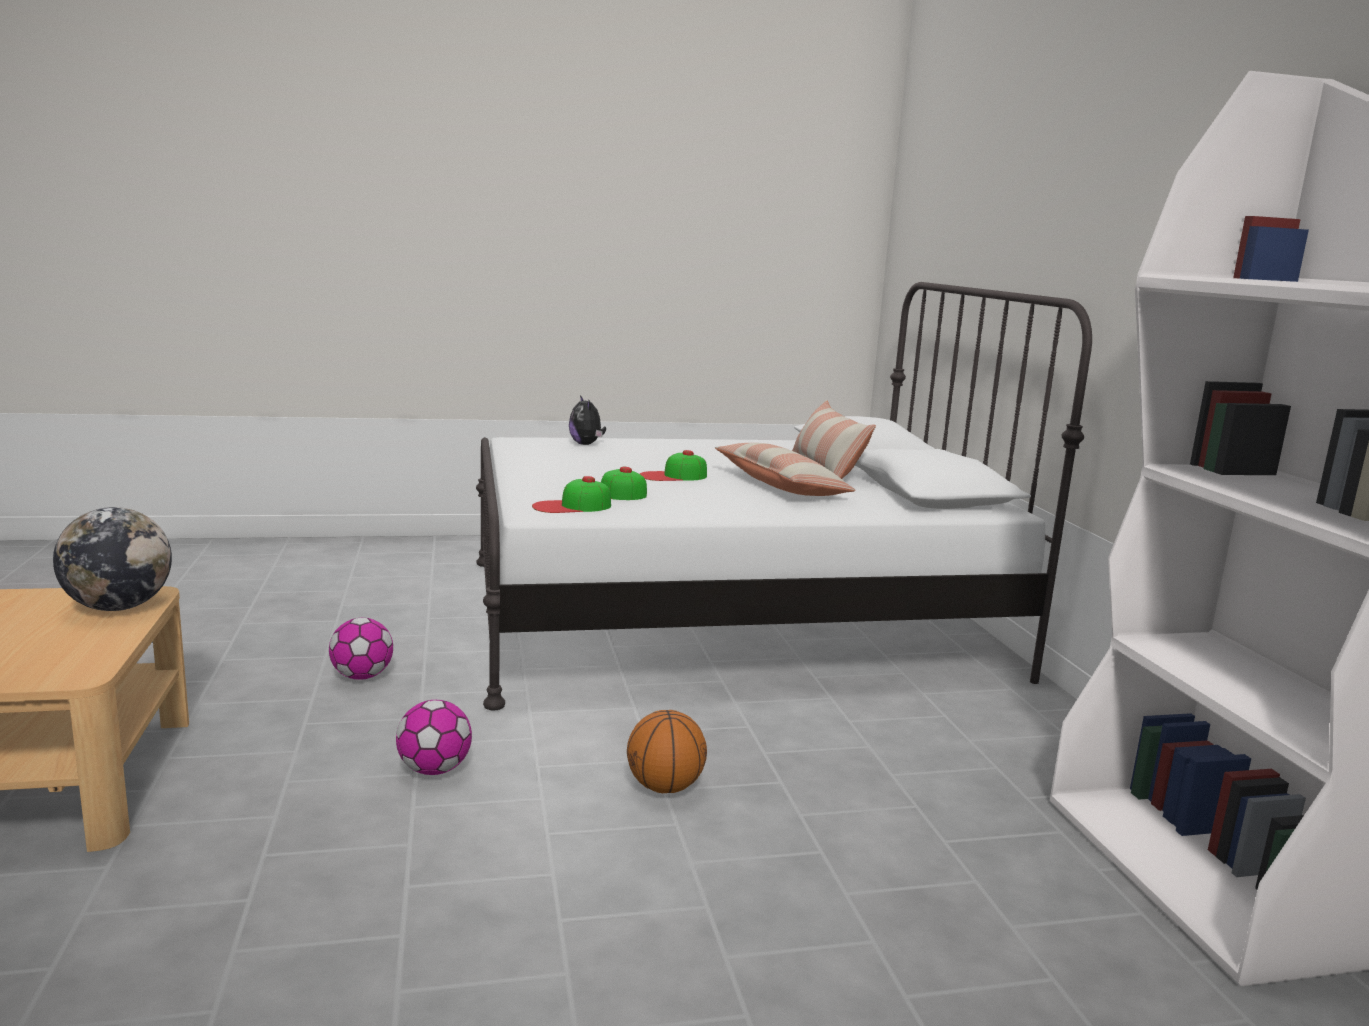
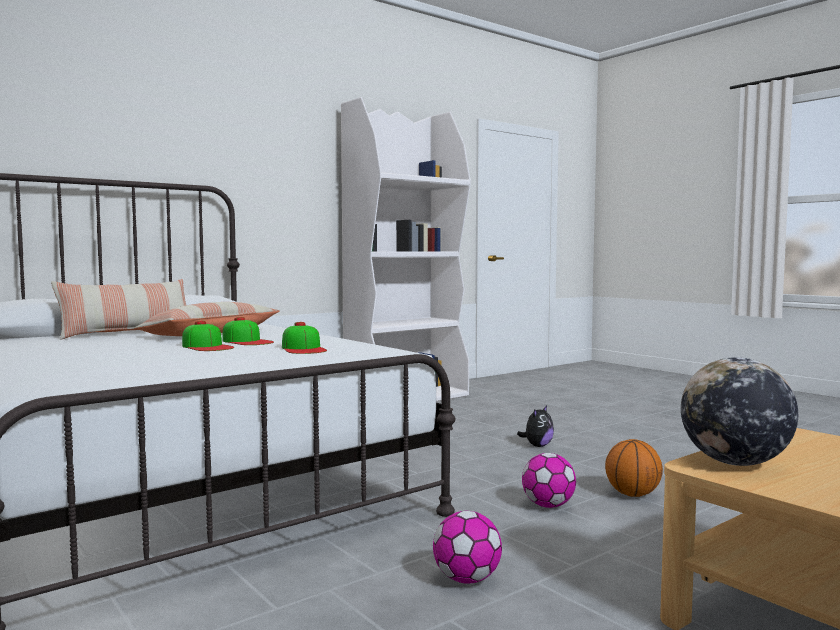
camera: 115 degrees left, 10 degrees down
cap [532,476,611,513] -> cap moved to [222,317,274,345]
plush toy [569,395,606,445] -> plush toy moved to [517,405,554,447]
basketball [627,710,707,793] -> basketball moved to [605,439,663,497]

